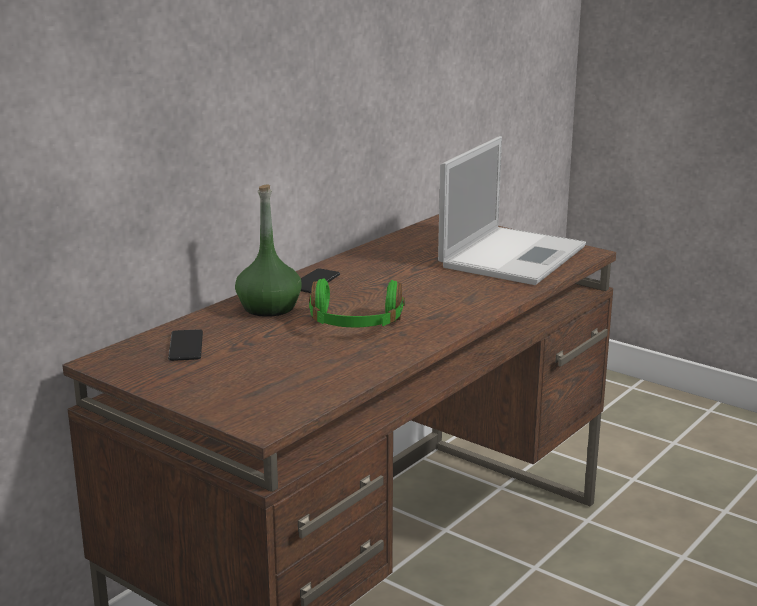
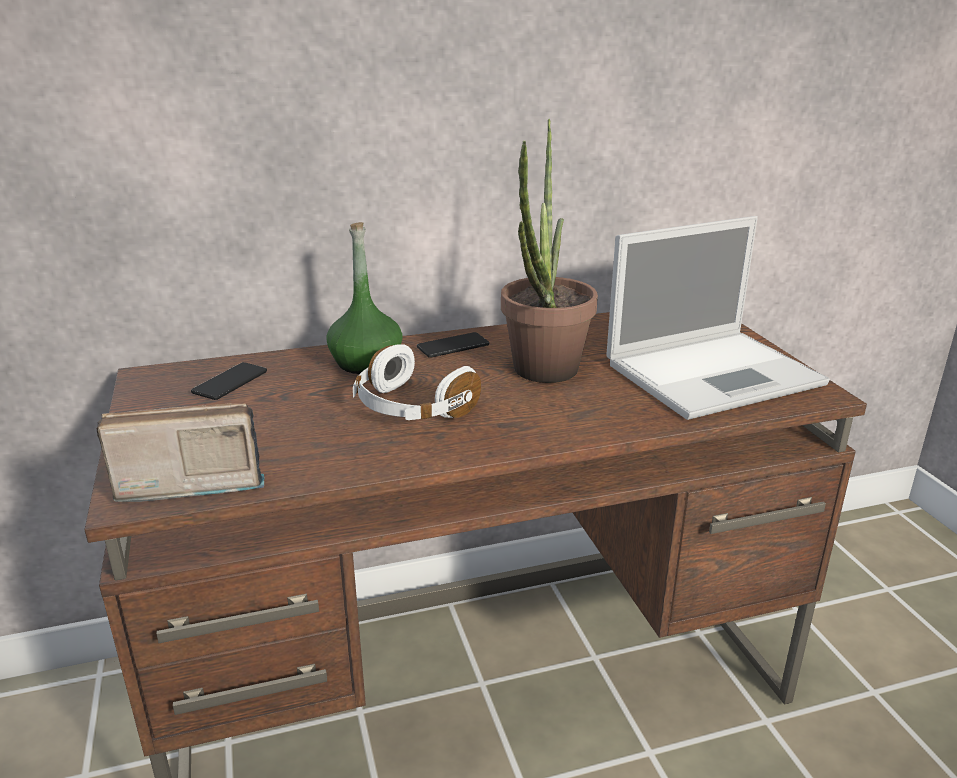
camera: 35 degrees right, 5 degrees up
green headphones [309,278,405,327] -> white headphones [353,344,481,420]
none -> radio [96,403,265,502]
none -> potted plant [501,119,598,383]

